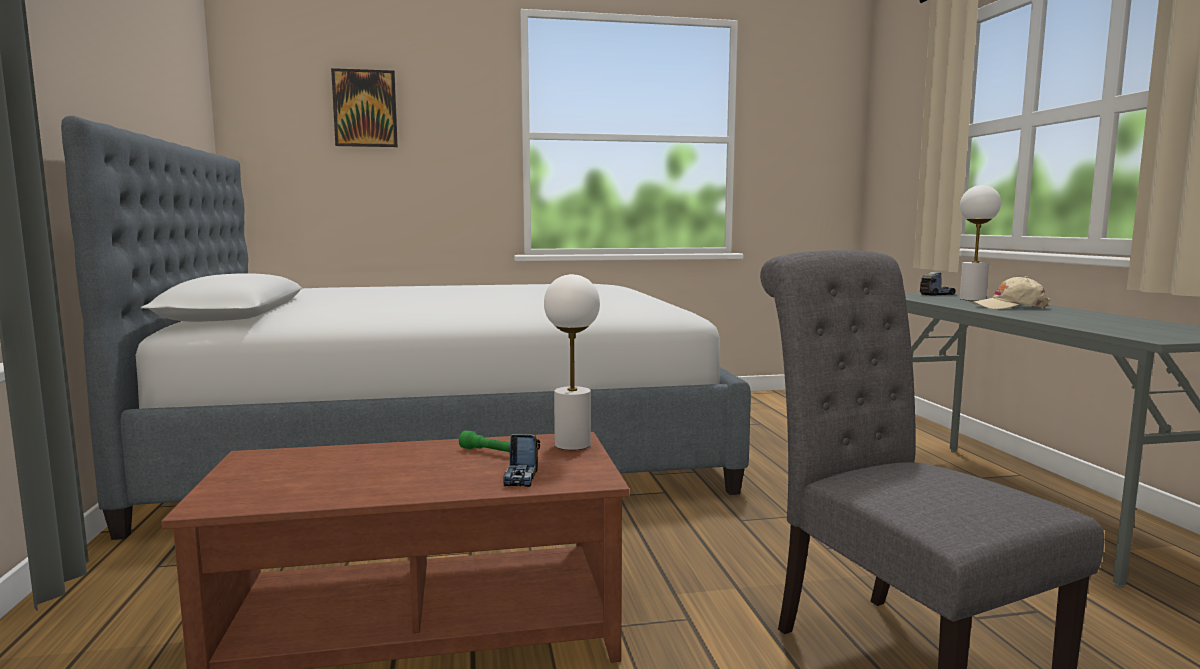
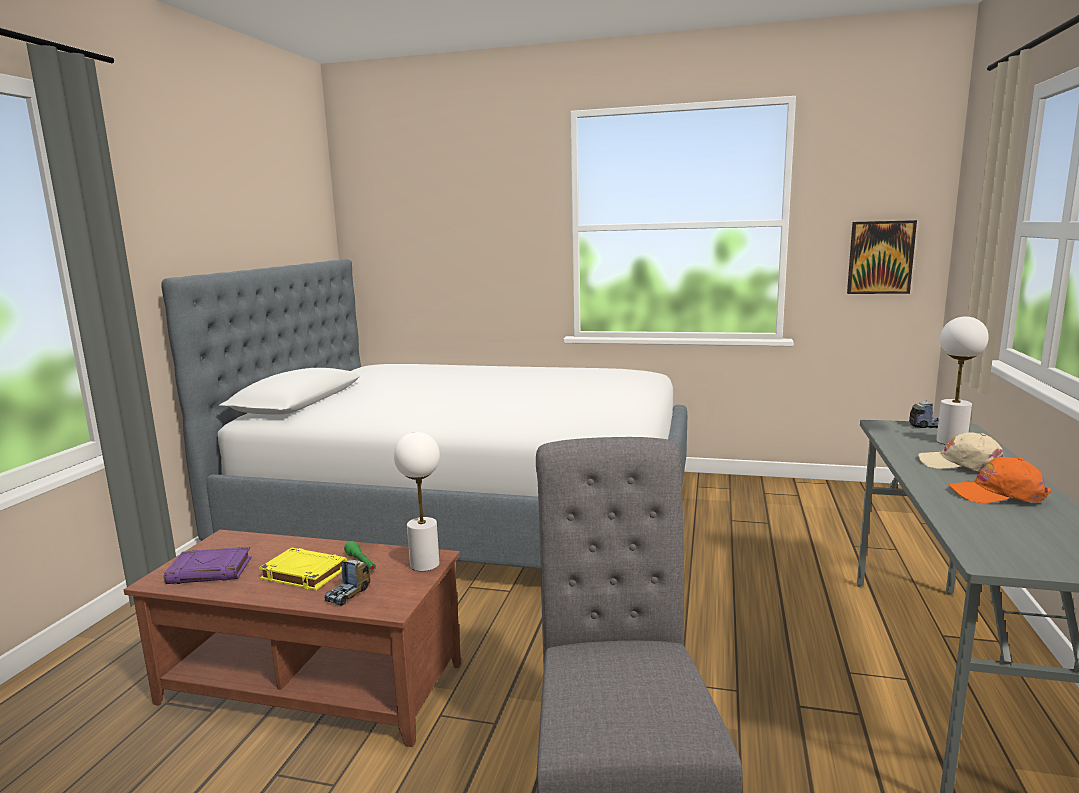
camera: 25 degrees right, 5 degrees up
picture [331,68,398,147] -> picture moved to [847,220,917,294]
none -> purple book [164,547,252,584]
none -> yellow book [259,548,347,590]
none -> orange cap [949,457,1052,503]

